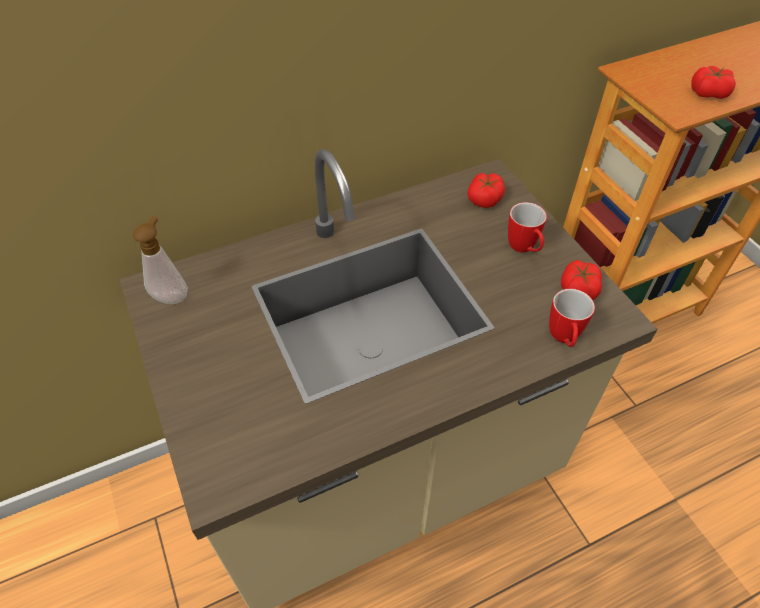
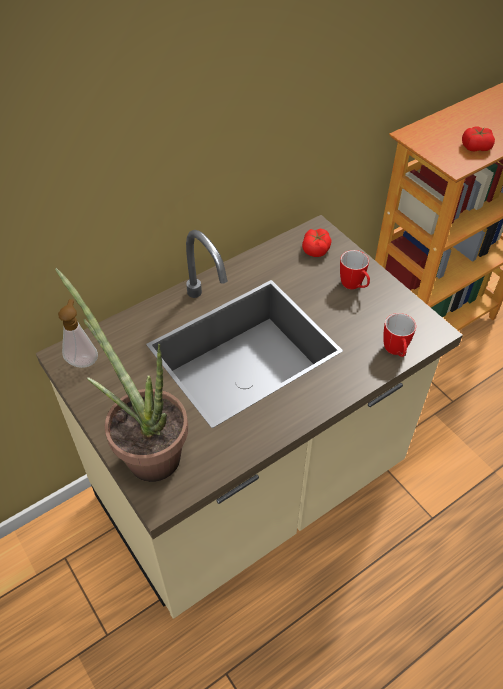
camera: 10 degrees left, 0 degrees up
tomato [561,260,602,300] -> none
none -> potted plant [55,268,188,482]

